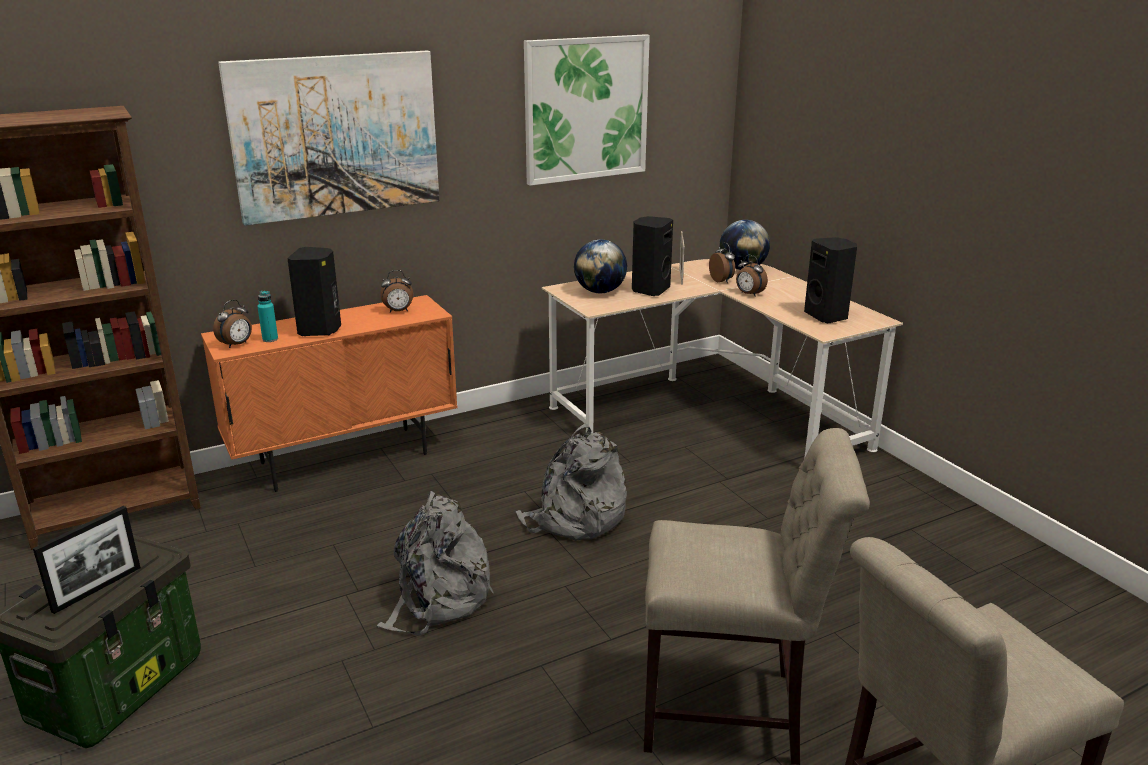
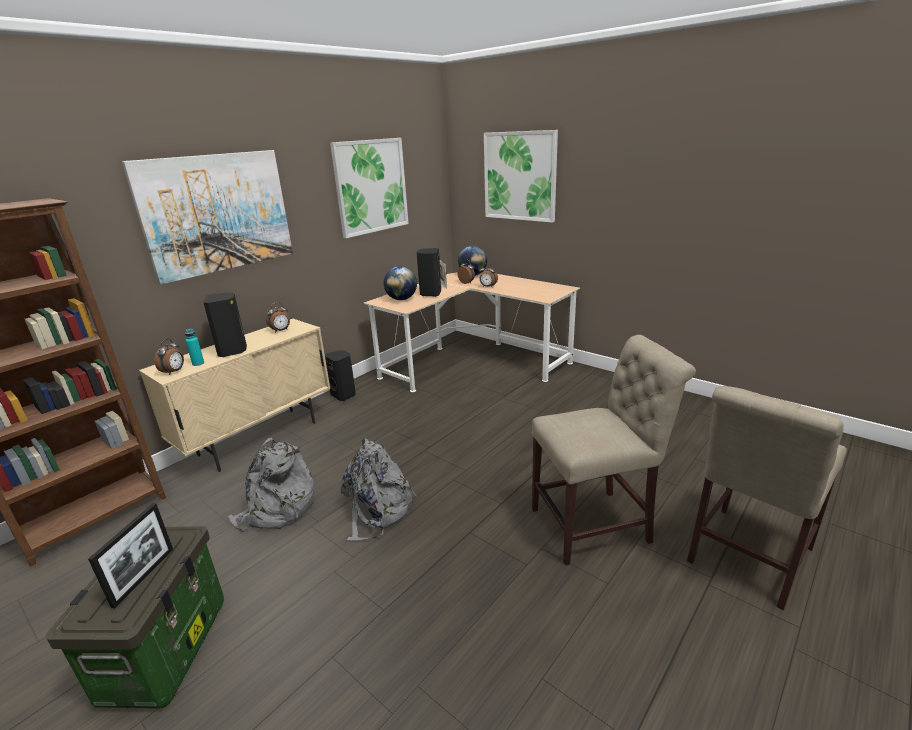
camera: 20 degrees left, 0 degrees up
orange cabinet [201,295,458,492] -> beige cabinet [139,319,330,472]
grey backpack [515,424,627,541] -> grey backpack moved to [228,438,315,532]
black speaker [804,237,857,323] -> black speaker moved to [325,350,356,401]
none -> picture [484,130,558,223]

